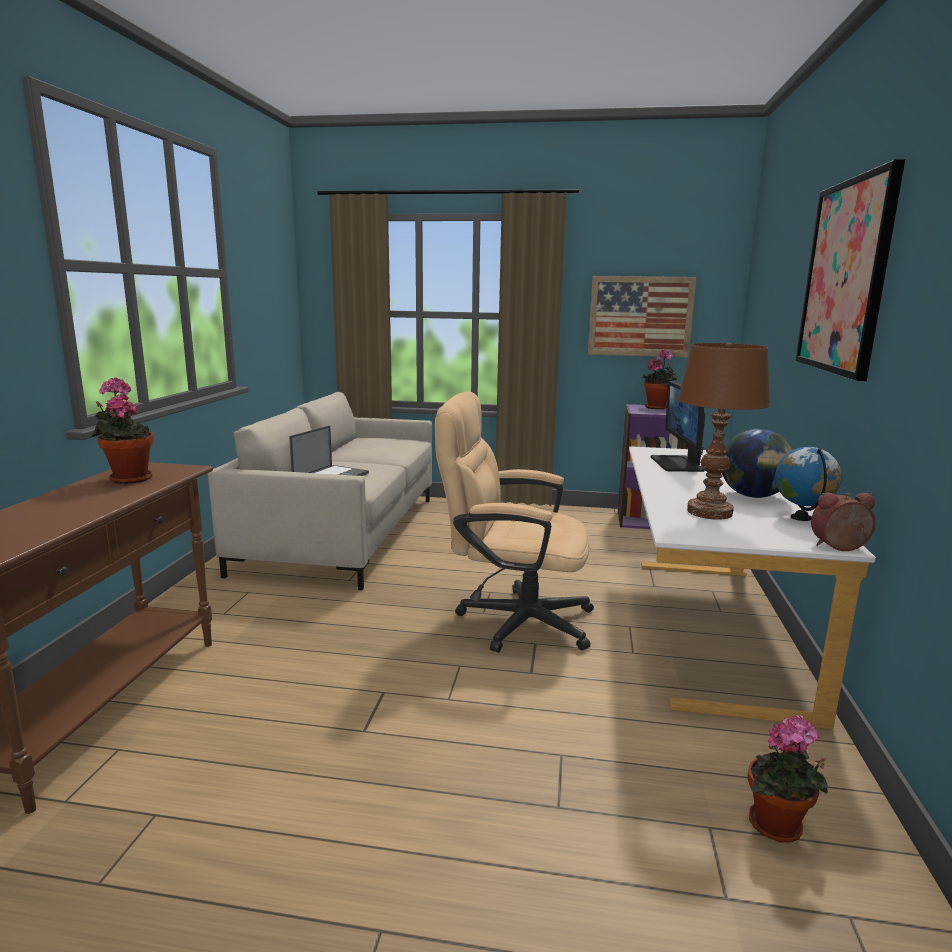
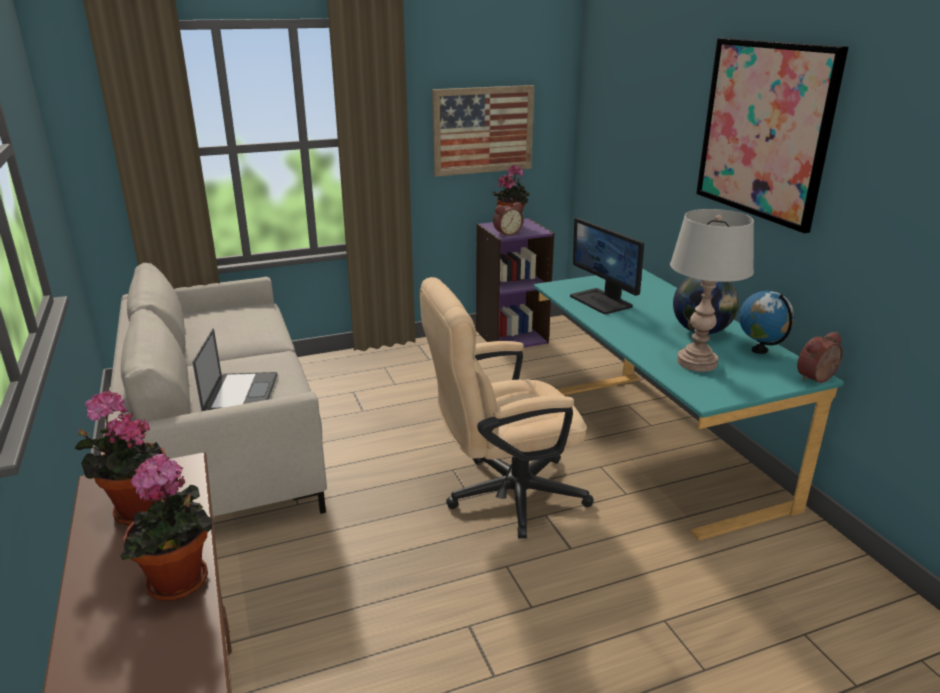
camera: 30 degrees left, 10 degrees up
white desk [629,446,876,729] -> turquoise desk [534,269,844,540]
brown table lamp [677,343,770,520] -> grey table lamp [670,209,754,372]
potted plant [748,715,828,843] -> potted plant moved to [120,454,213,601]
none -> alarm clock [493,202,524,236]

